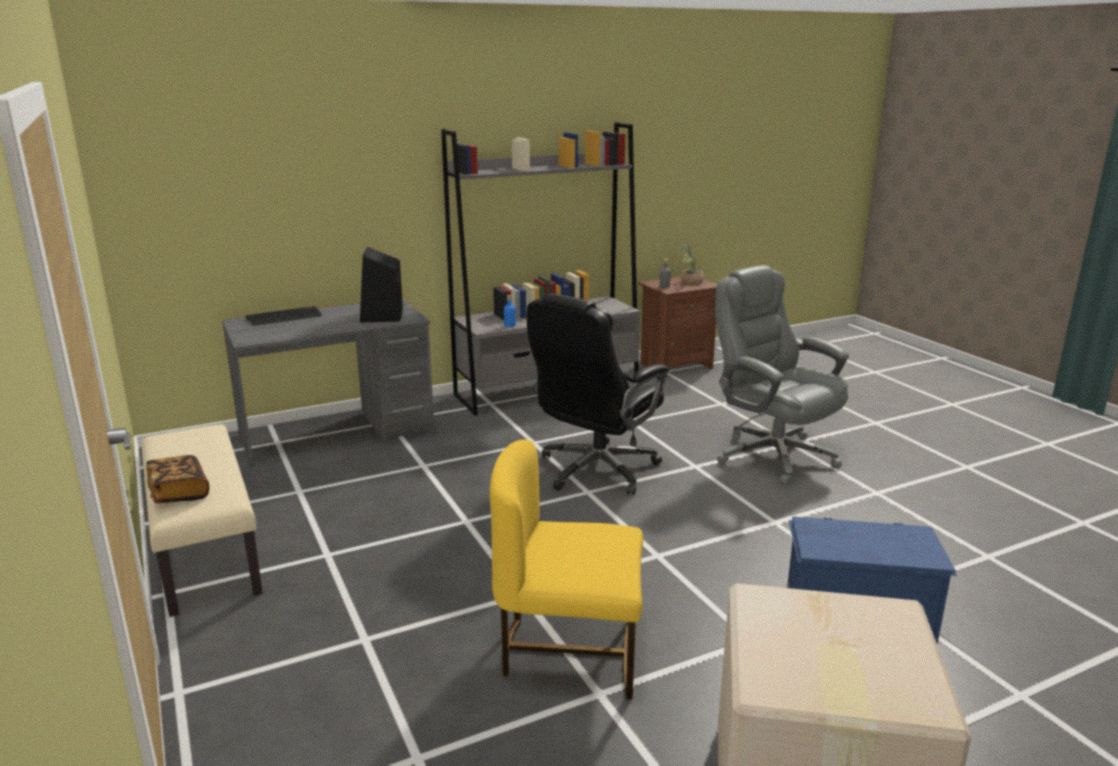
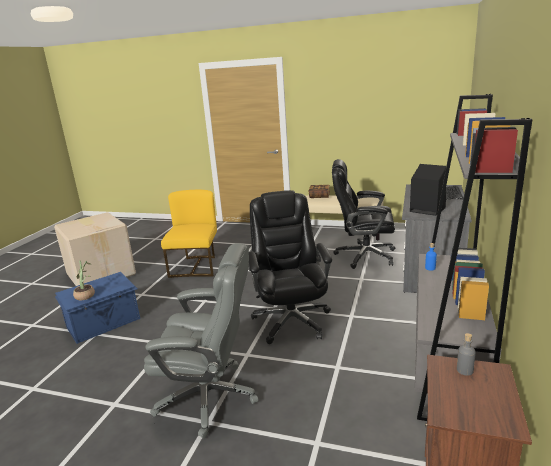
camera: 135 degrees right, 0 degrees up
yellow chair [490,439,643,699] -> yellow chair turned 45 degrees counterclockwise [161,190,217,278]
potted plant [677,243,704,284] -> potted plant moved to [73,260,95,300]
none -> black office chair [332,159,395,269]

